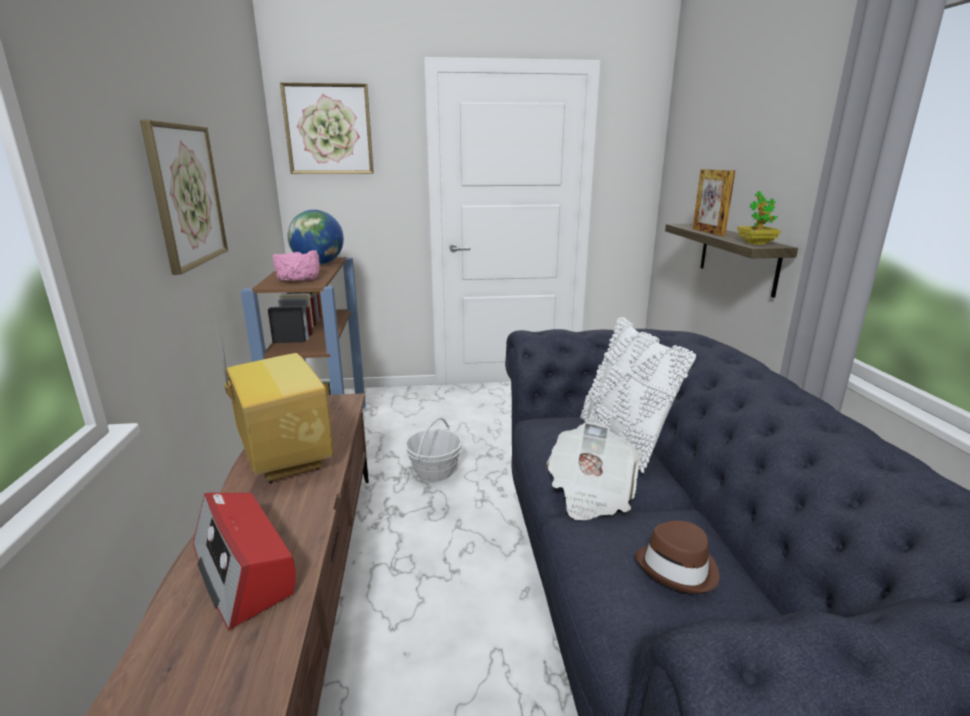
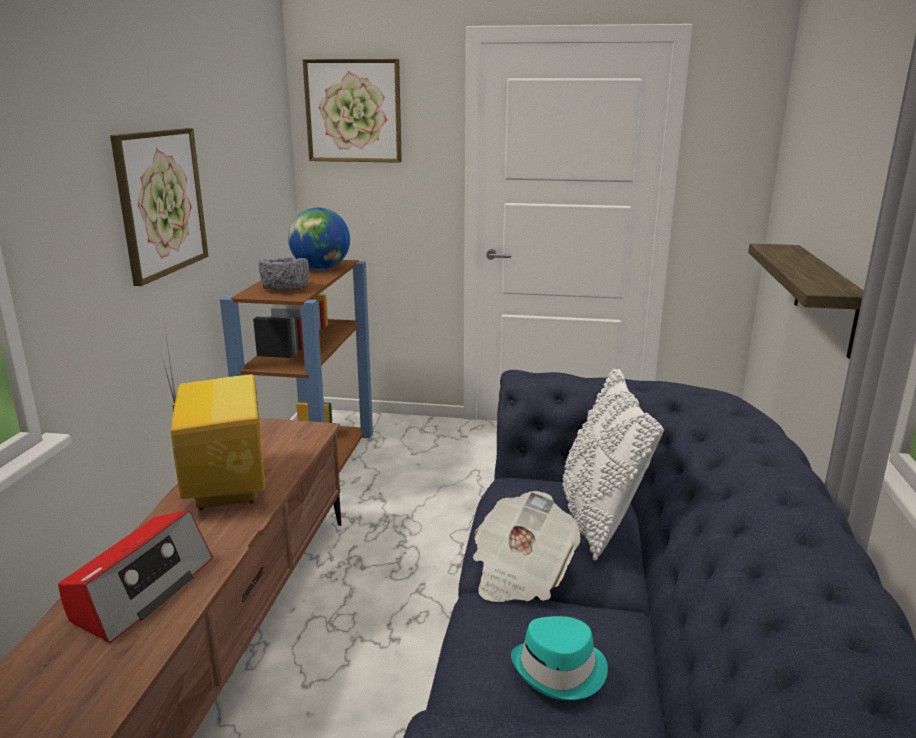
camera: 15 degrees right, 0 degrees up
radio [193,493,296,631] -> radio turned 135 degrees counterclockwise [58,510,213,643]
pink bowl [272,250,320,281] -> grey bowl [259,257,309,291]
basket [404,417,463,482] -> none
brown hat [635,520,719,594] -> turquoise hat [511,616,608,700]
picture frame [693,169,735,236] -> none
potted plant [737,191,781,244] -> none

